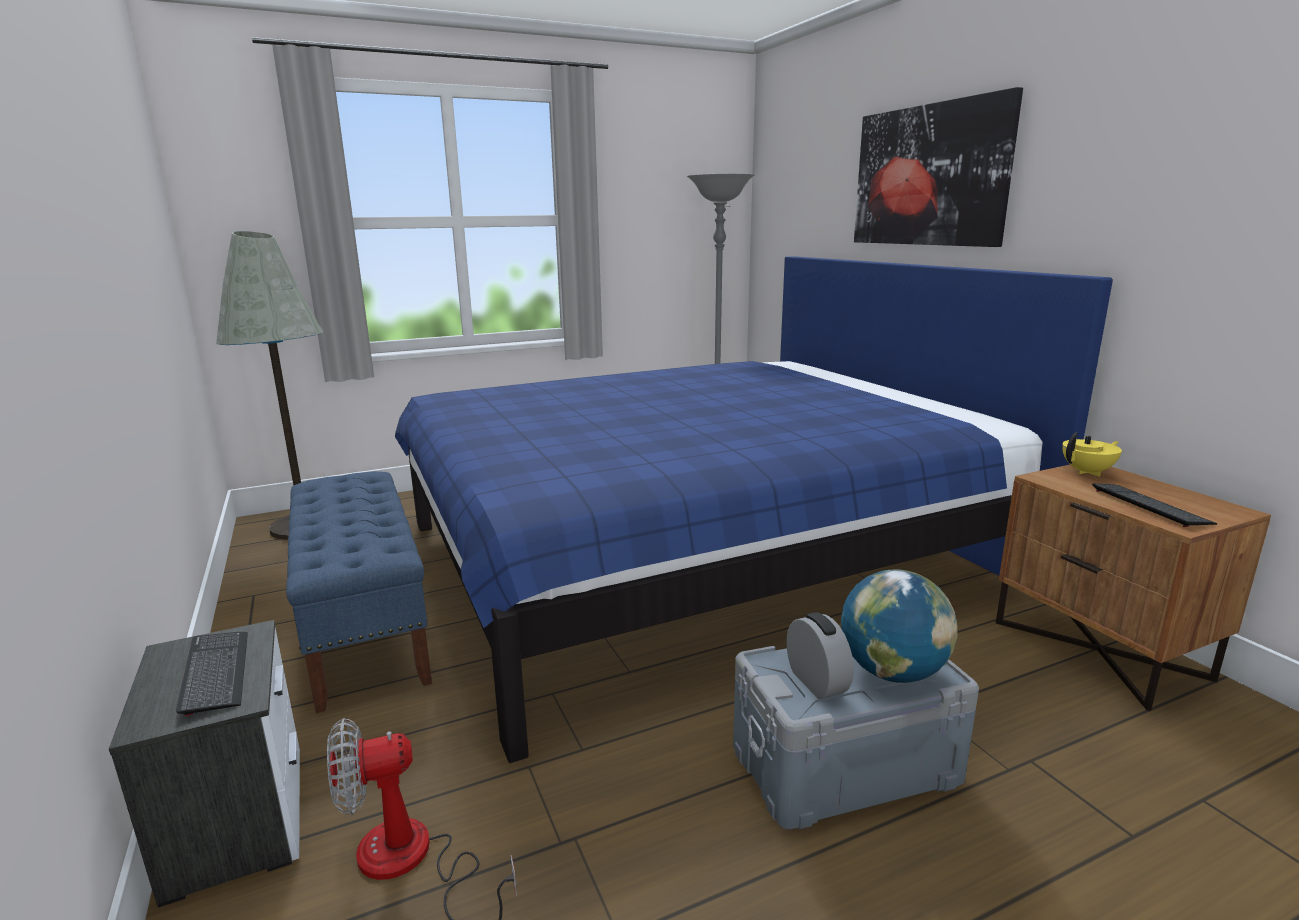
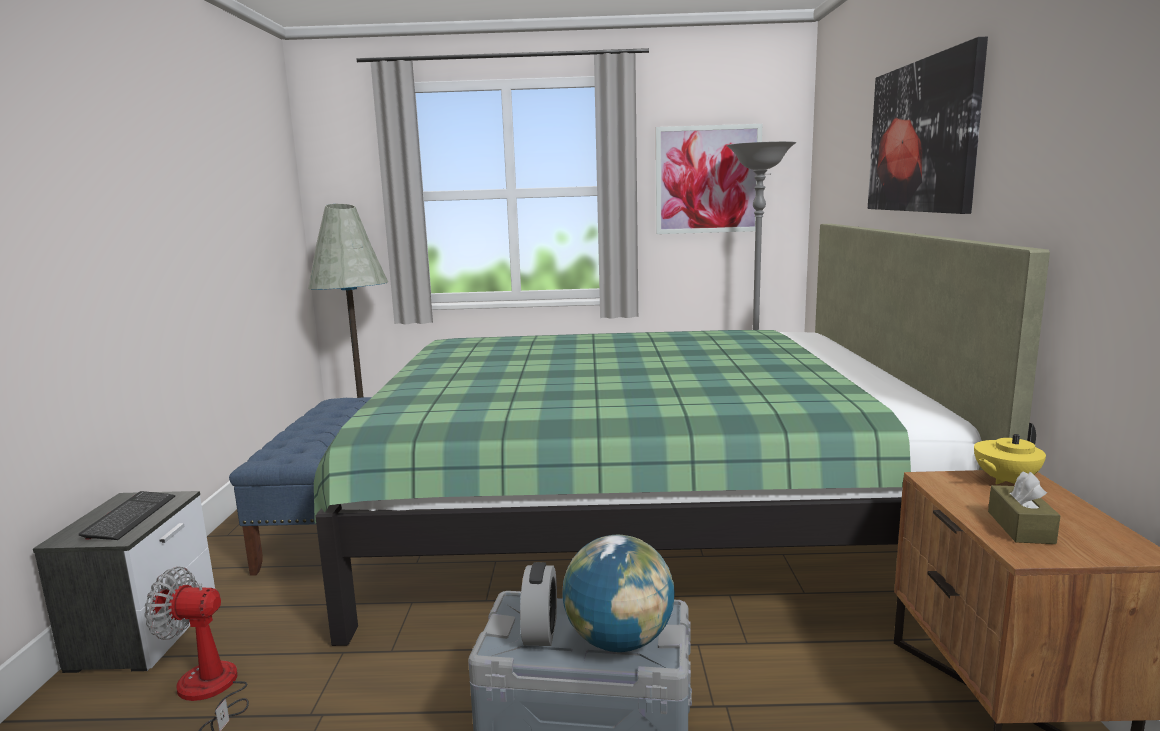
camera: 25 degrees right, 5 degrees down
blue bed [395,256,1113,763] -> green bed [314,224,1050,646]
yellow teapot [1062,432,1122,476] -> yellow teapot turned 150 degrees clockwise [974,423,1046,485]
keyboard [1092,484,1217,527] -> brown tissue box [988,472,1060,544]
none -> picture [656,124,762,234]

